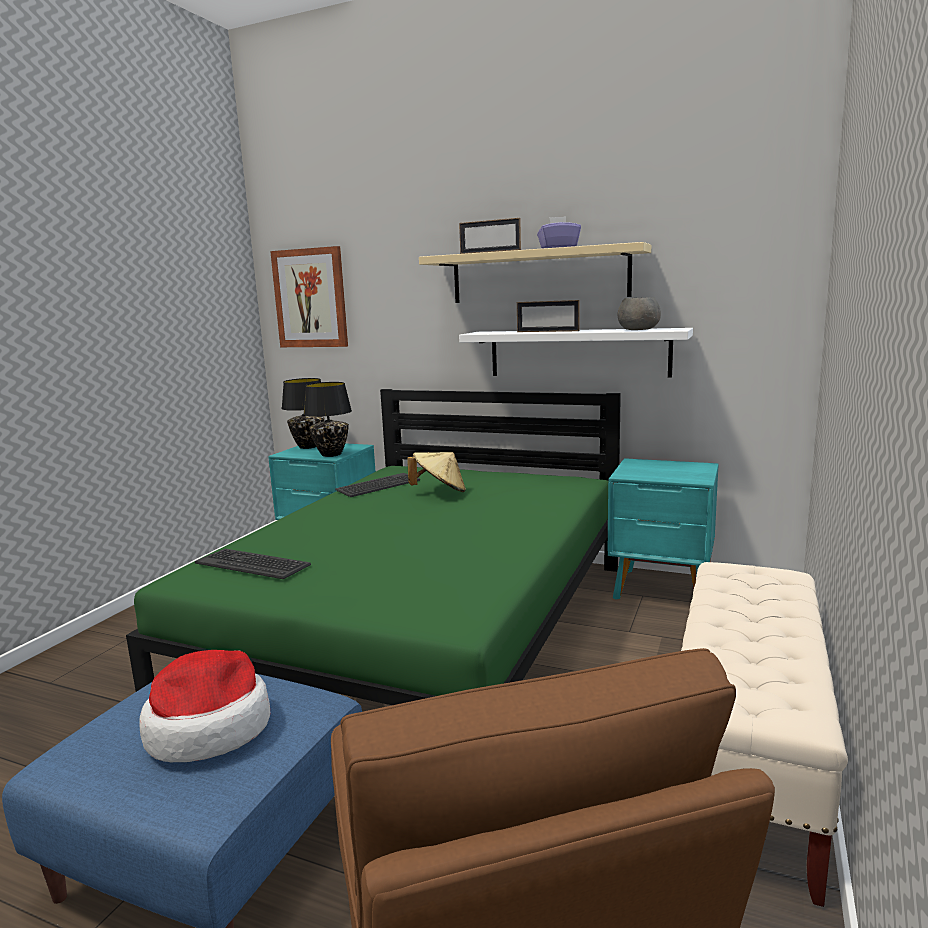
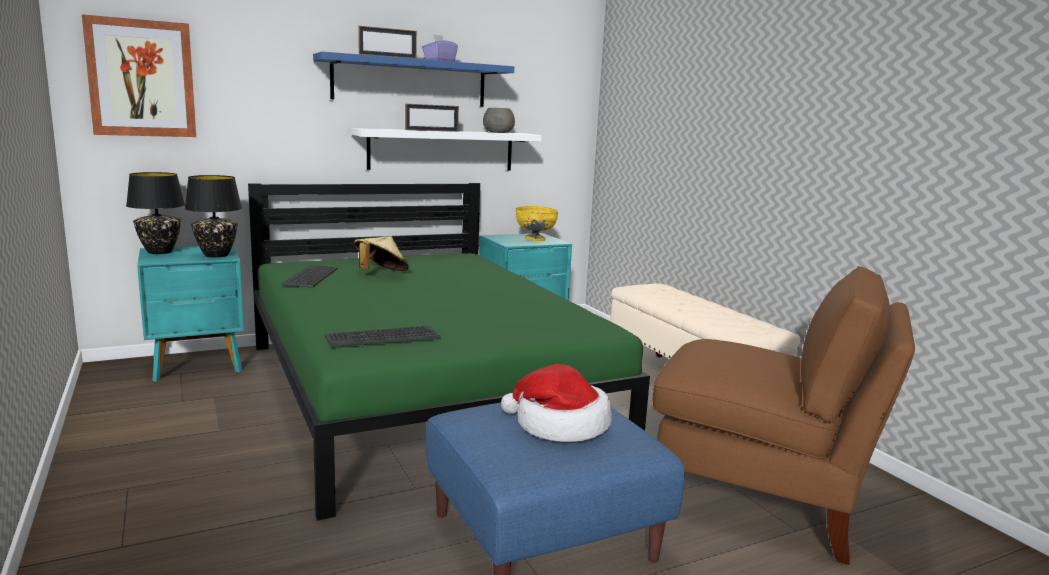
camera: 50 degrees left, 0 degrees up
beige shelf [419,242,651,303] -> blue shelf [313,52,514,107]
none -> yellow bowl [516,206,558,241]

